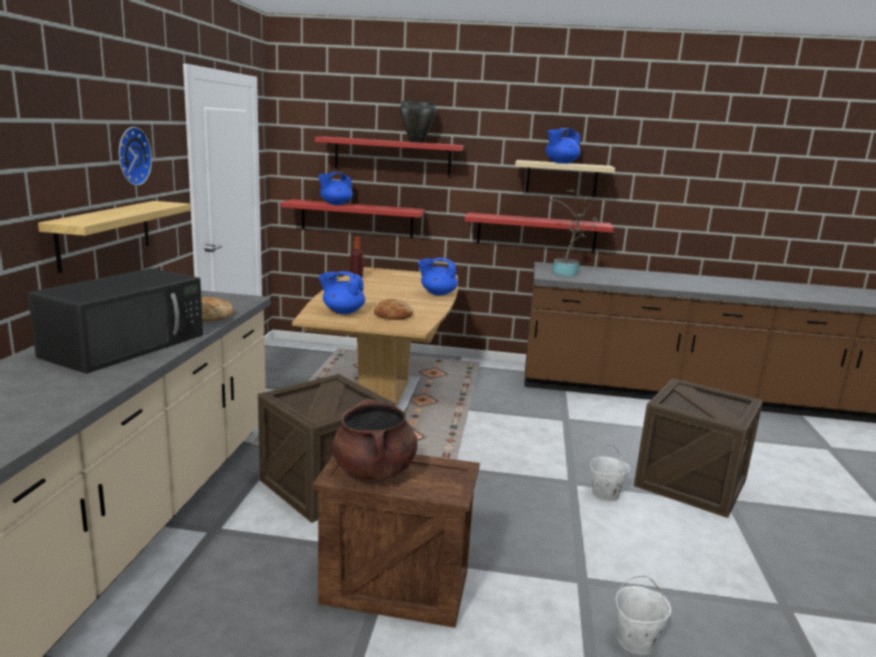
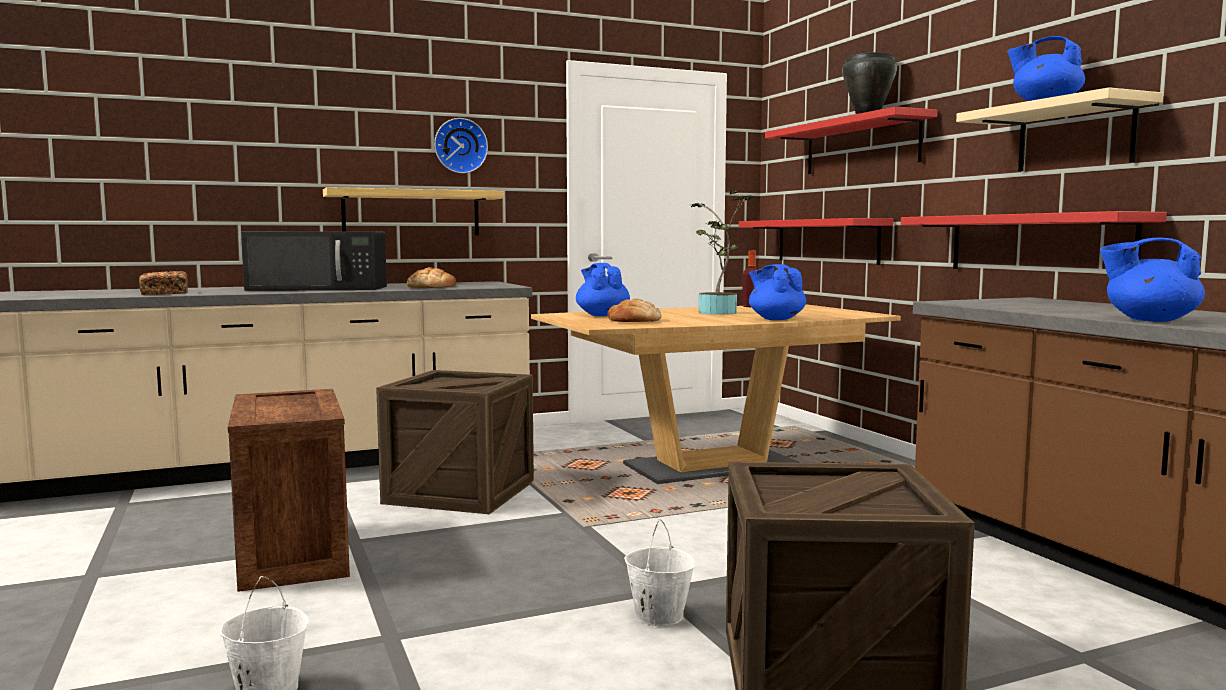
camera: 60 degrees right, 10 degrees down
blue teapot [318,172,353,205] -> blue teapot moved to [1100,238,1205,322]
brown cooking pot [332,399,417,481] -> none
potted plant [549,190,598,276] -> potted plant moved to [691,190,753,315]
none -> bread [139,271,188,295]

